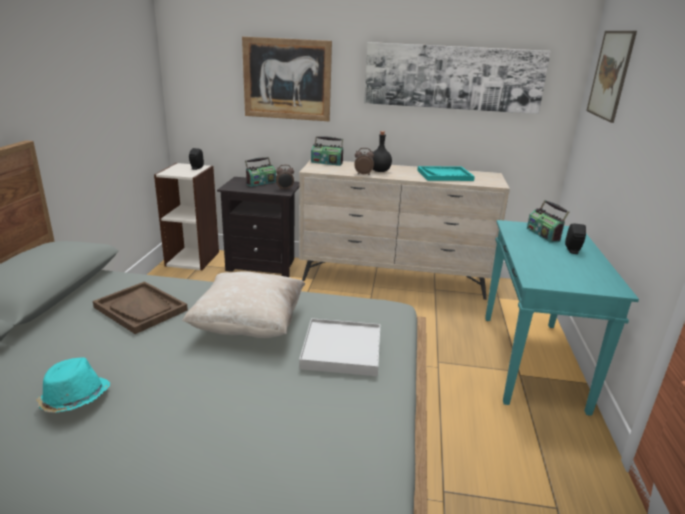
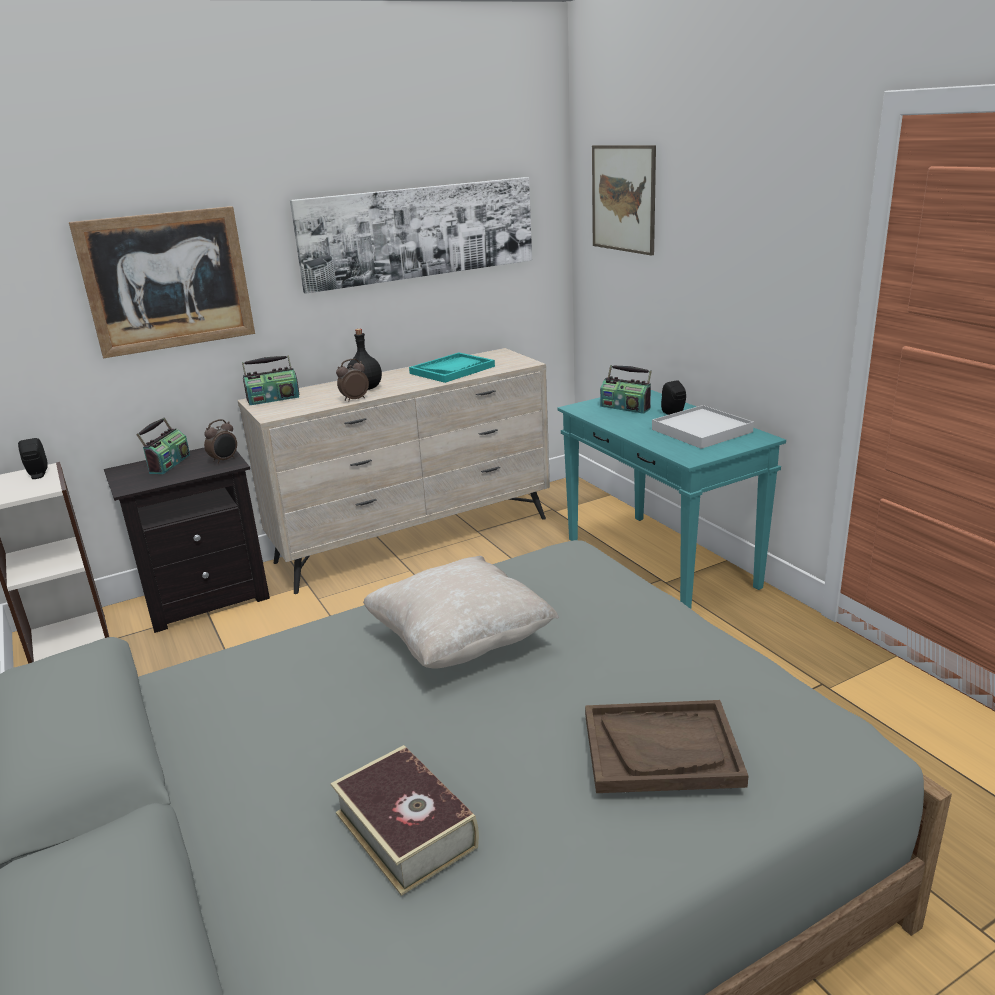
camera: 35 degrees left, 0 degrees up
turquoise hat [36,357,110,413] -> book [331,745,479,896]
brown tray [93,281,188,334] -> brown tray moved to [585,700,748,793]
white tray [299,318,380,376] -> white tray moved to [652,405,754,449]

